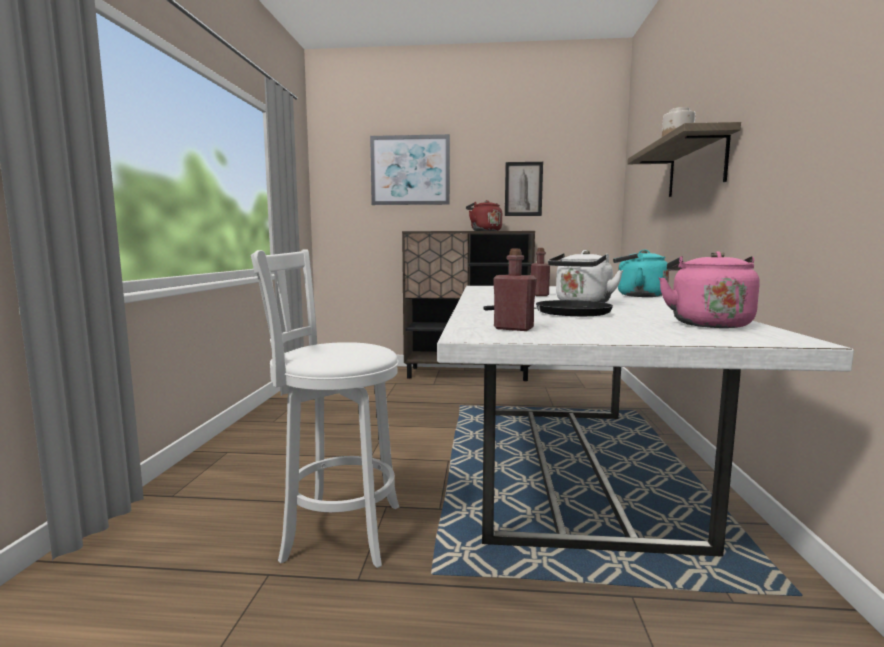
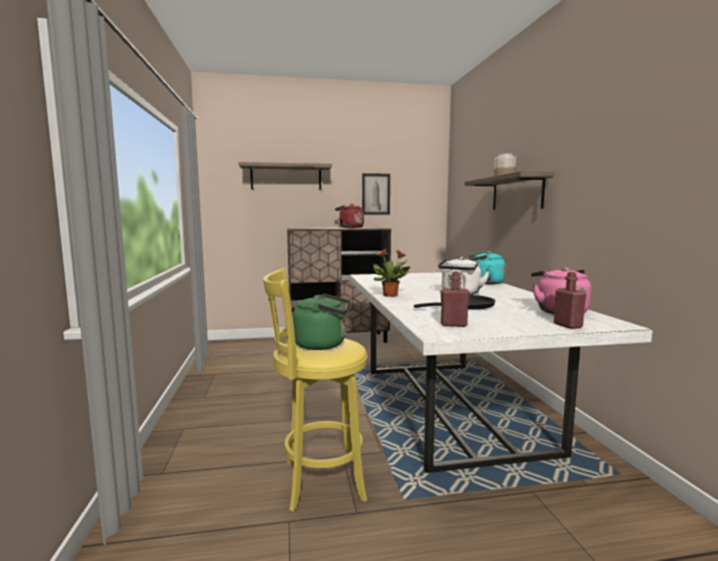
camera: 15 degrees left, 0 degrees up
white stool [251,249,399,568] -> yellow stool [263,268,367,512]
picture [370,134,450,205] -> shelf [239,162,332,190]
red bottle [531,248,550,296] -> red bottle moved to [554,272,586,329]
none -> green kettle [292,294,351,350]
none -> potted plant [372,249,411,297]

